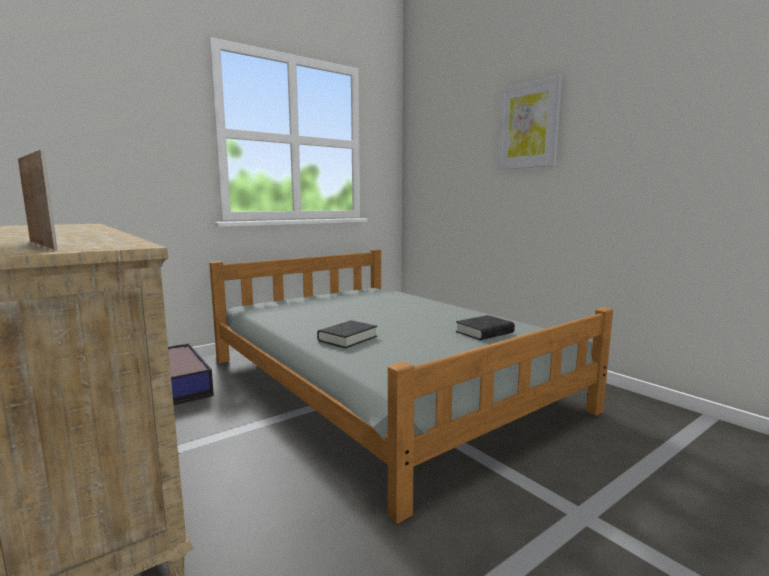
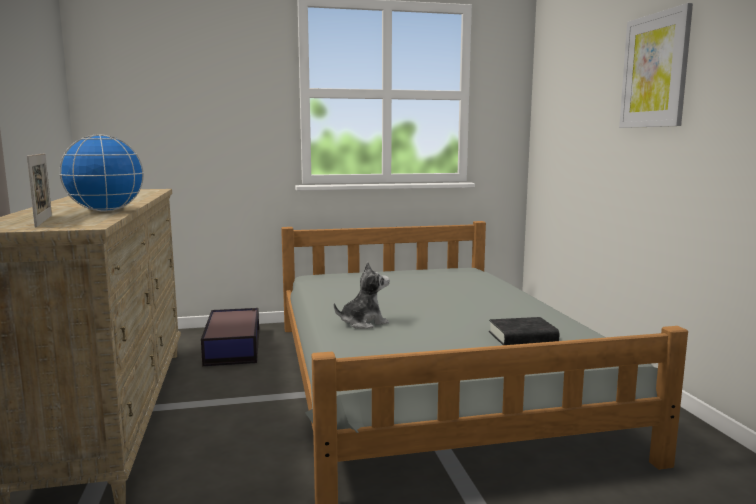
camera: 25 degrees right, 0 degrees up
black book [317,320,377,348] -> plush toy [334,262,390,329]
none -> globe [59,134,144,212]

